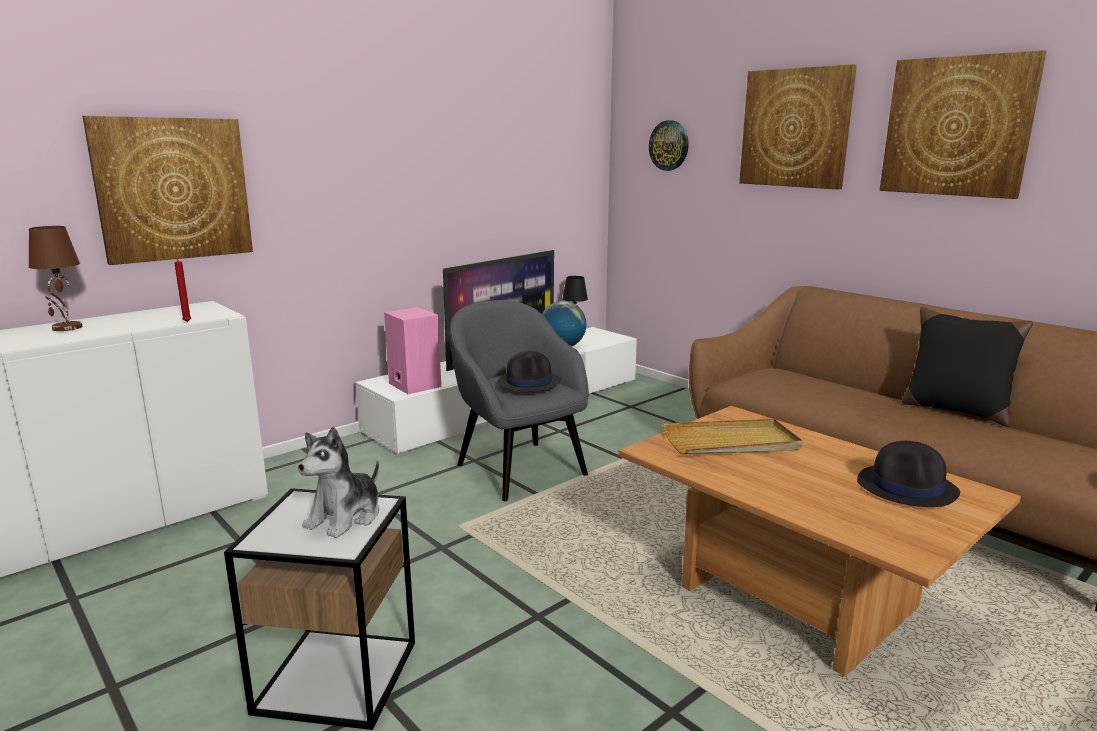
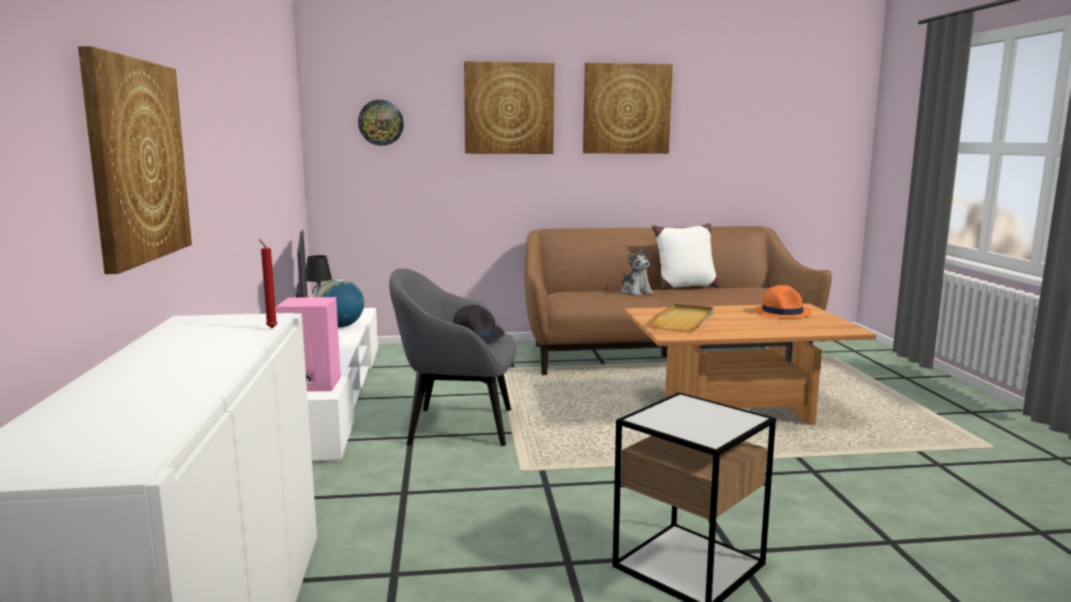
camera: 55 degrees left, 5 degrees down
brown table lamp [29,226,83,331] -> none
plush toy [298,427,379,538] -> plush toy moved to [621,247,654,296]
black hat [857,441,960,507] -> orange hat [754,285,812,318]
black pillow [902,307,1033,427] -> white pillow [652,223,719,290]

